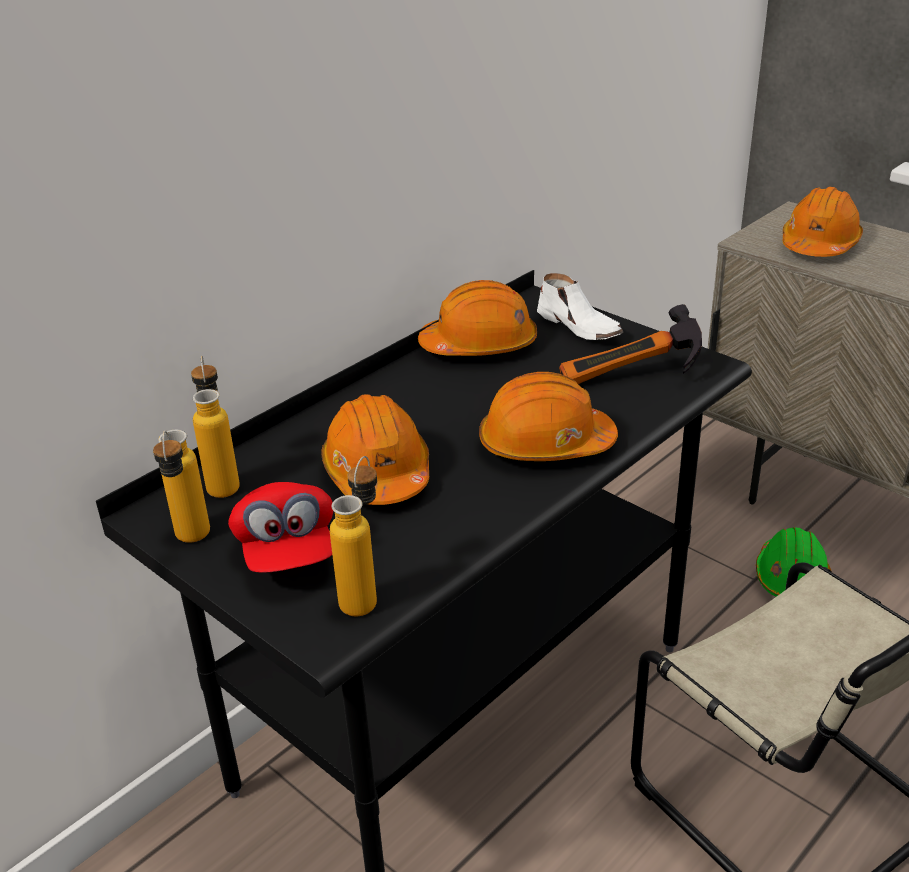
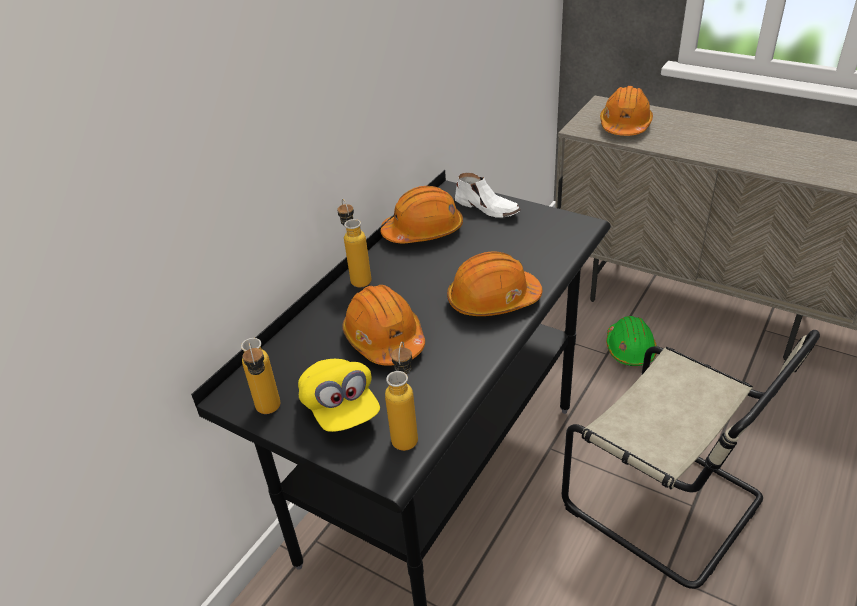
camera: 10 degrees left, 5 degrees up
bottle [191,356,240,498] -> bottle moved to [337,199,371,287]
red cap [228,482,333,573] -> yellow cap [298,359,380,432]
hammer [559,304,702,384] -> none

